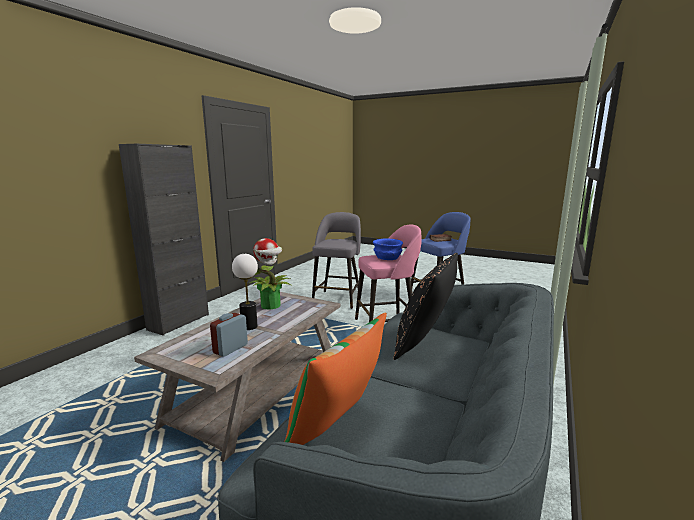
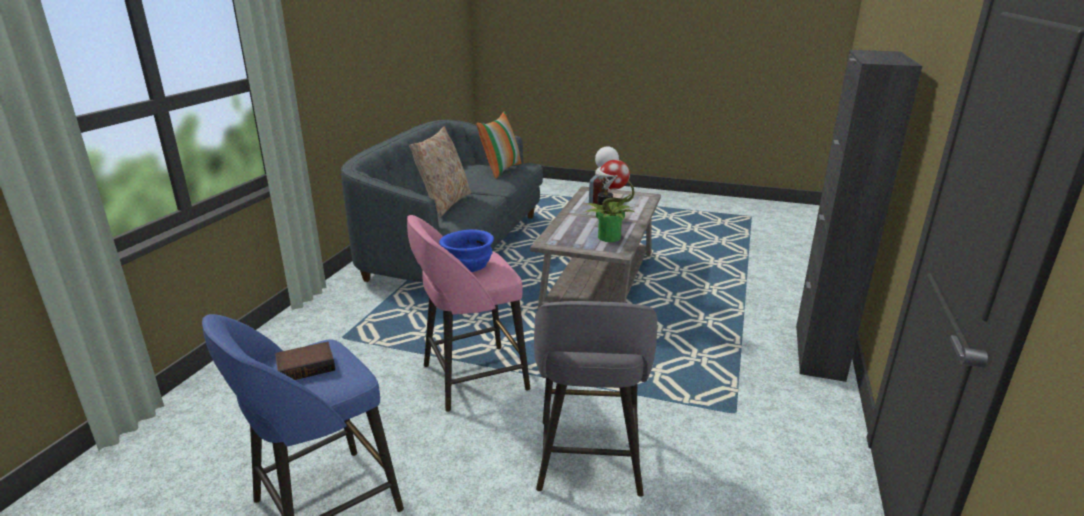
camera: 170 degrees right, 10 degrees up
black pillow [394,253,458,360] -> beige pillow [409,127,471,217]

